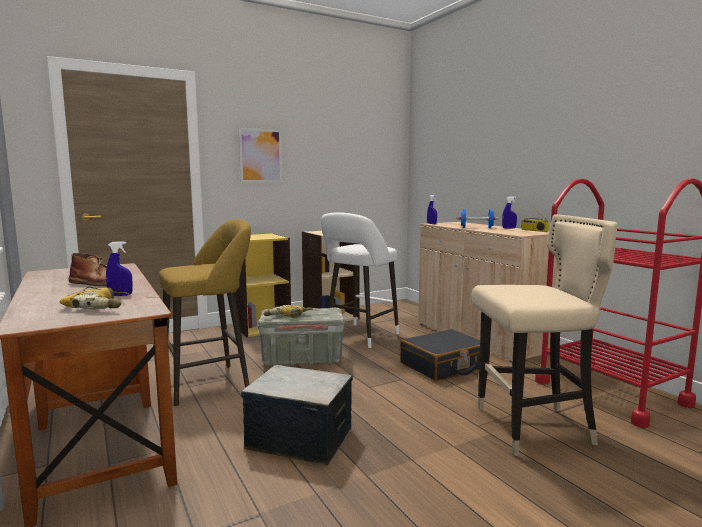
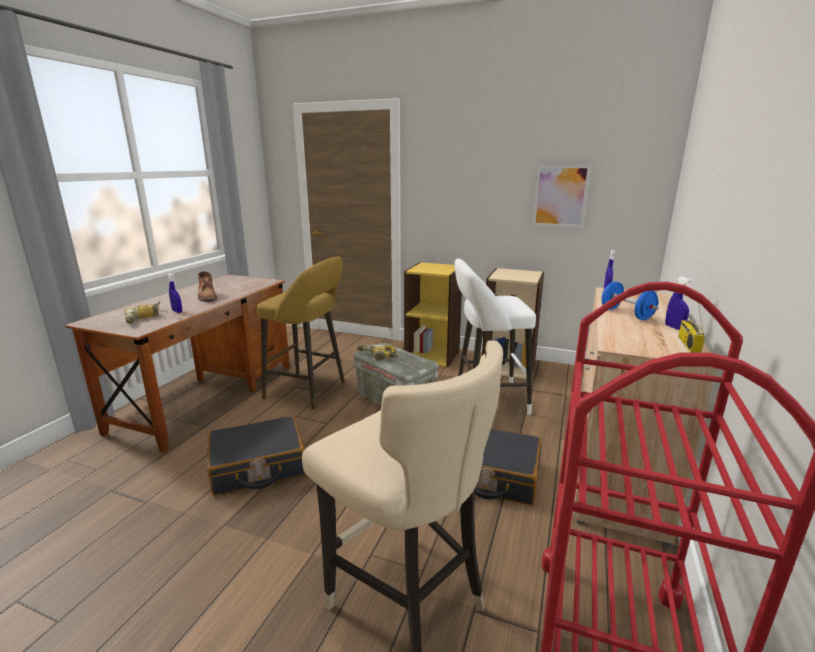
camera: 50 degrees right, 10 degrees up
picture [238,128,282,182] -> picture moved to [533,165,591,228]
storage box [241,365,353,465] -> black suitcase [207,416,306,495]

